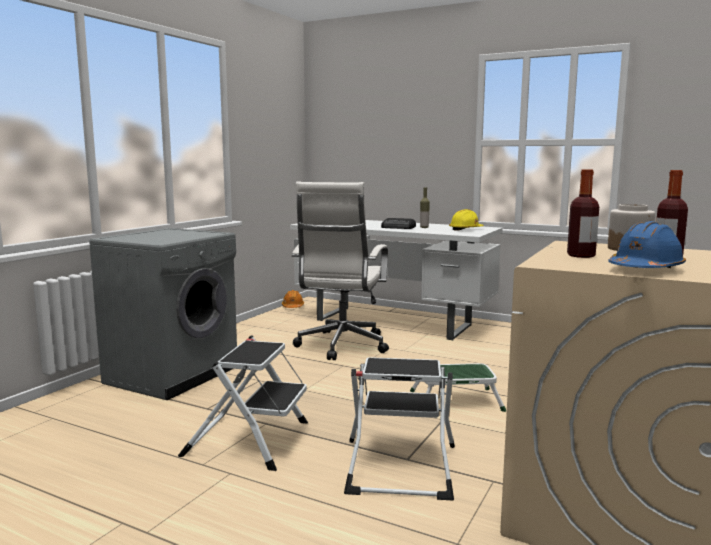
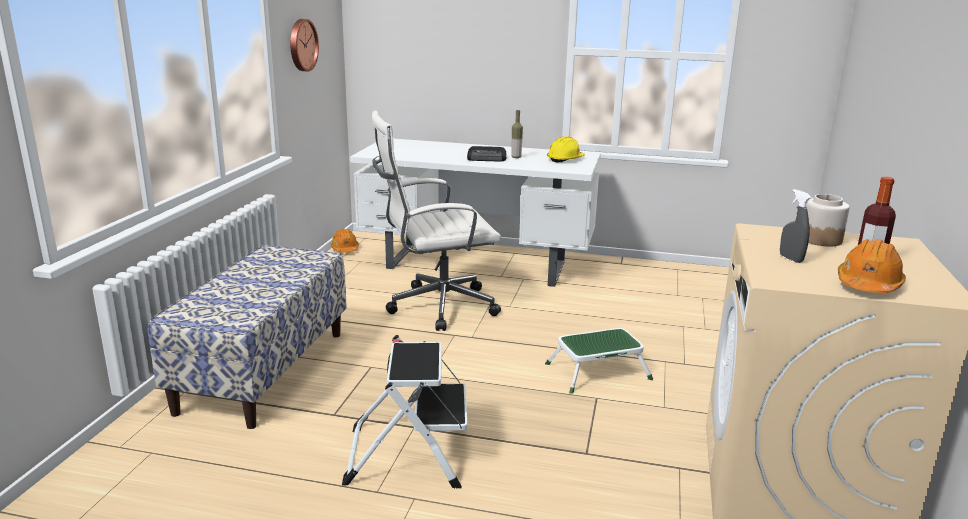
camera: 15 degrees left, 10 degrees up
grey washing machine [89,228,237,400] -> bench [148,245,347,429]
white office chair [292,181,389,360] -> white office chair turned 75 degrees clockwise [372,111,501,331]
step ladder [344,357,455,500] -> none
bottle [567,169,599,258] -> grey spray bottle [780,189,811,263]
blue hard hat [608,221,686,268] -> orange hard hat [838,239,906,293]
none -> wall clock [290,19,319,72]

